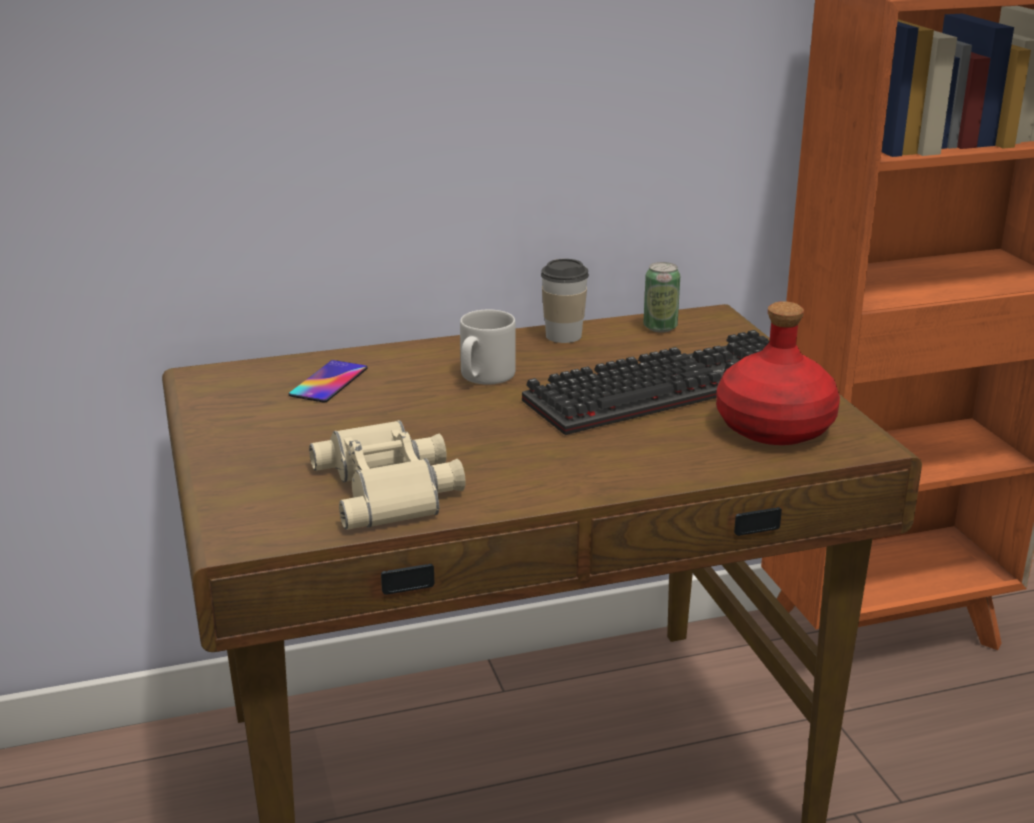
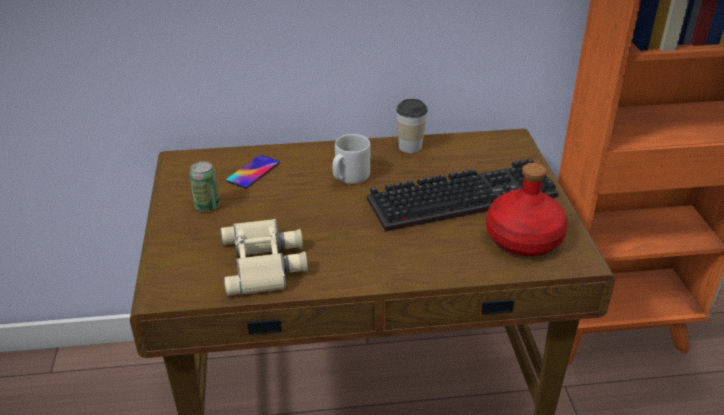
camera: 10 degrees right, 10 degrees up
can [643,262,680,333] -> can moved to [189,161,219,212]

